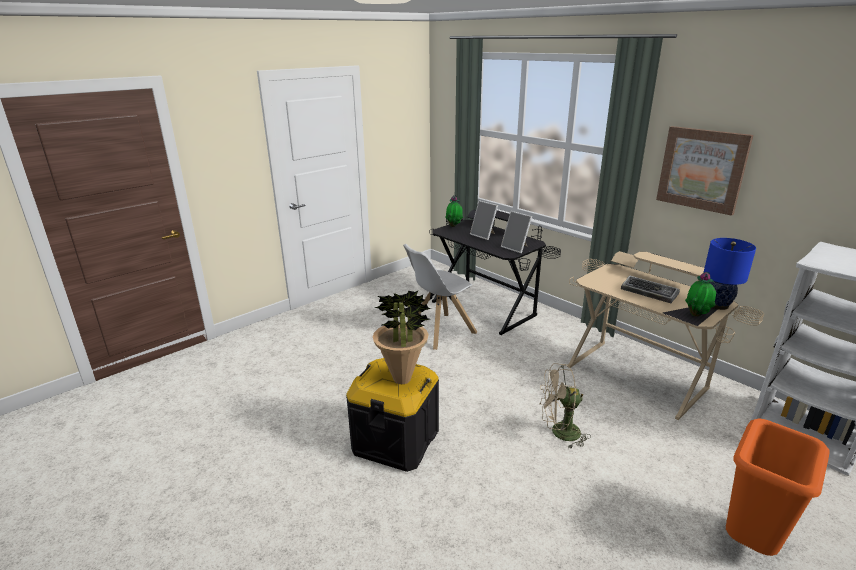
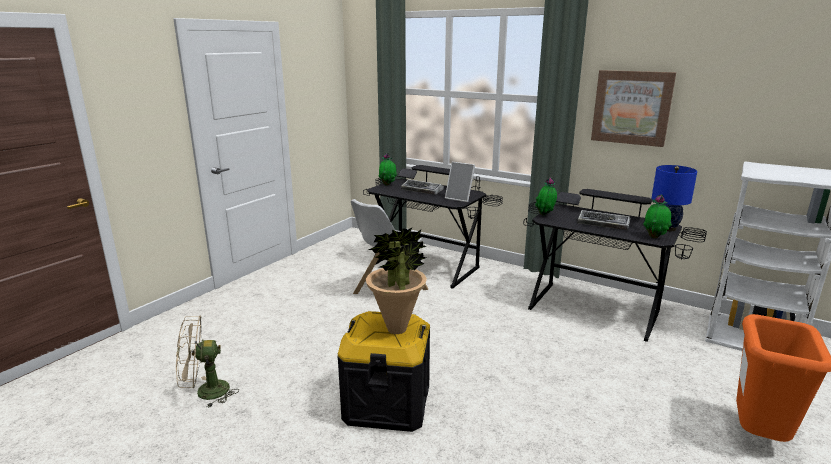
camera: 15 degrees left, 5 degrees down
picture frame [470,200,498,240] -> keyboard [401,179,444,195]
beige fan [539,363,591,449] -> beige fan moved to [176,315,239,408]
beige desk [567,251,764,420] -> black desk [523,189,707,342]
none -> potted plant [535,177,557,215]

